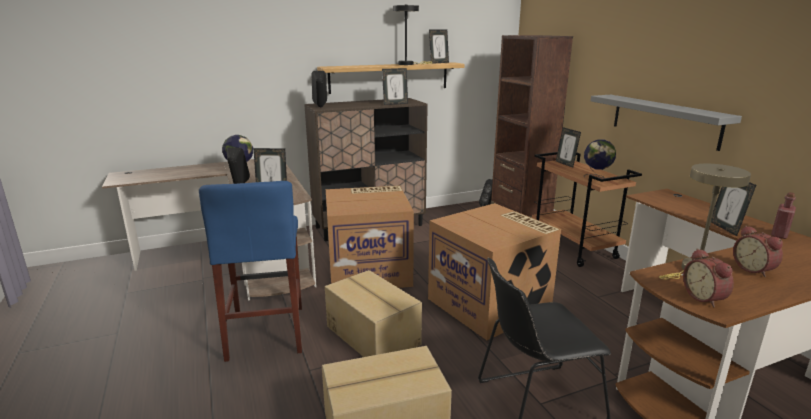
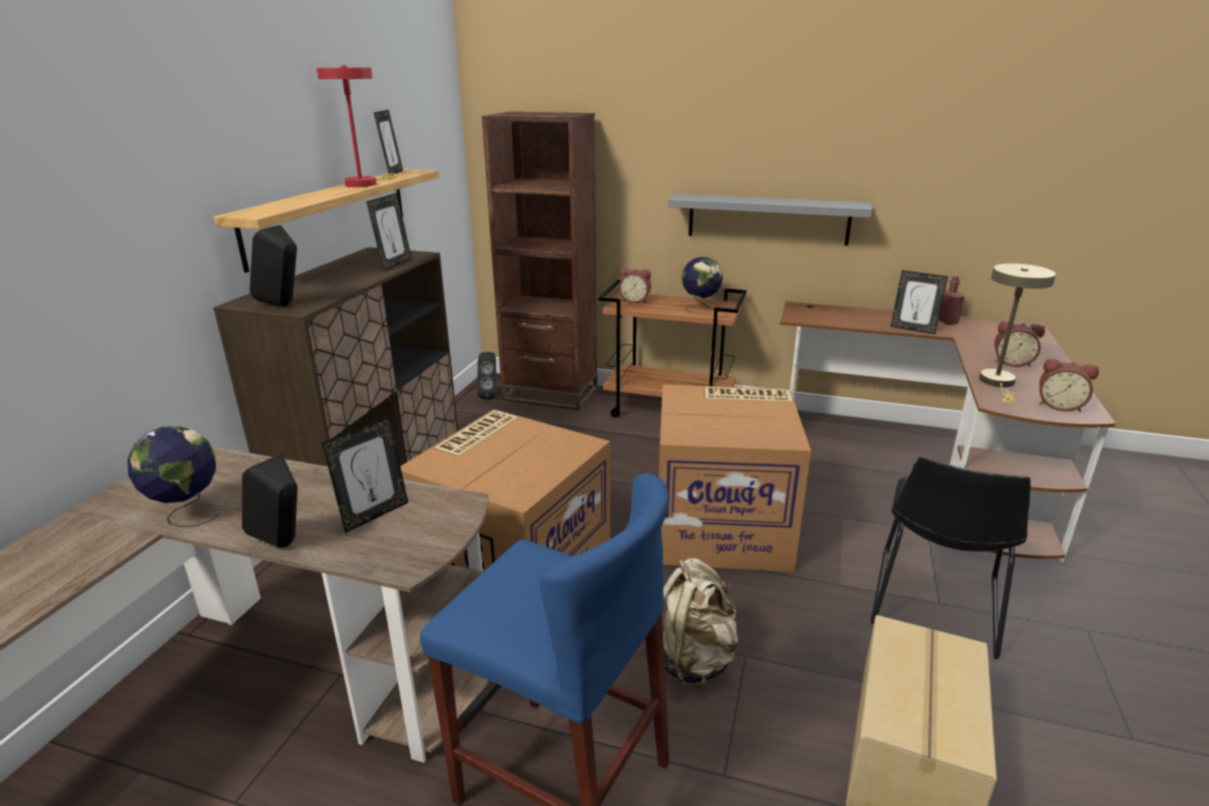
camera: 50 degrees left, 5 degrees up
cardboard box [325,270,422,357] -> beige backpack [662,558,738,688]
black table lamp [393,5,432,65] -> red table lamp [316,65,398,187]
picture frame [556,127,581,167] -> alarm clock [619,268,651,303]

